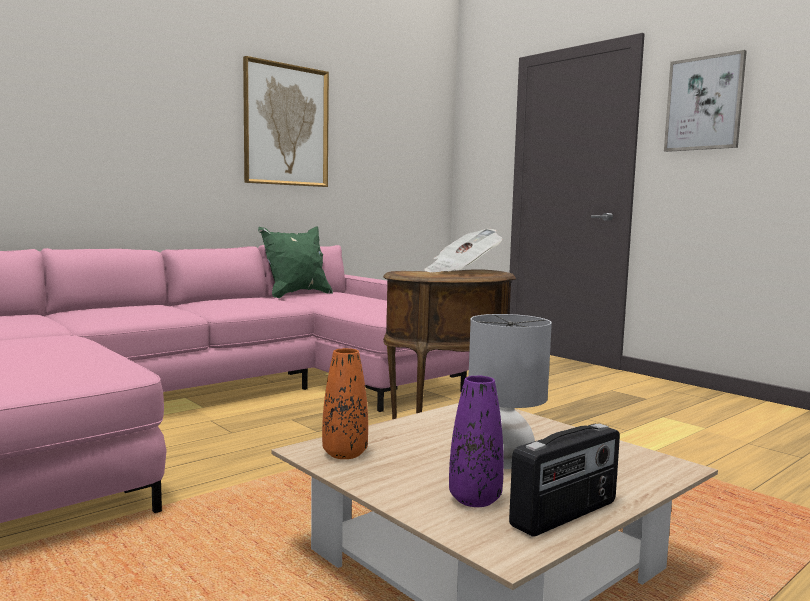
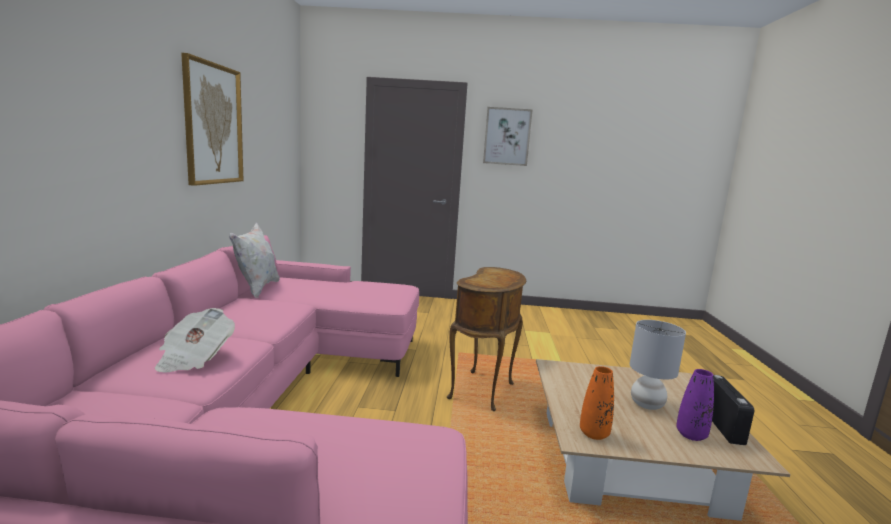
camera: 45 degrees left, 5 degrees up
green pillow [258,227,333,298] -> white pillow [229,223,280,298]
newspaper [424,229,503,272] -> newspaper moved to [155,308,235,372]

